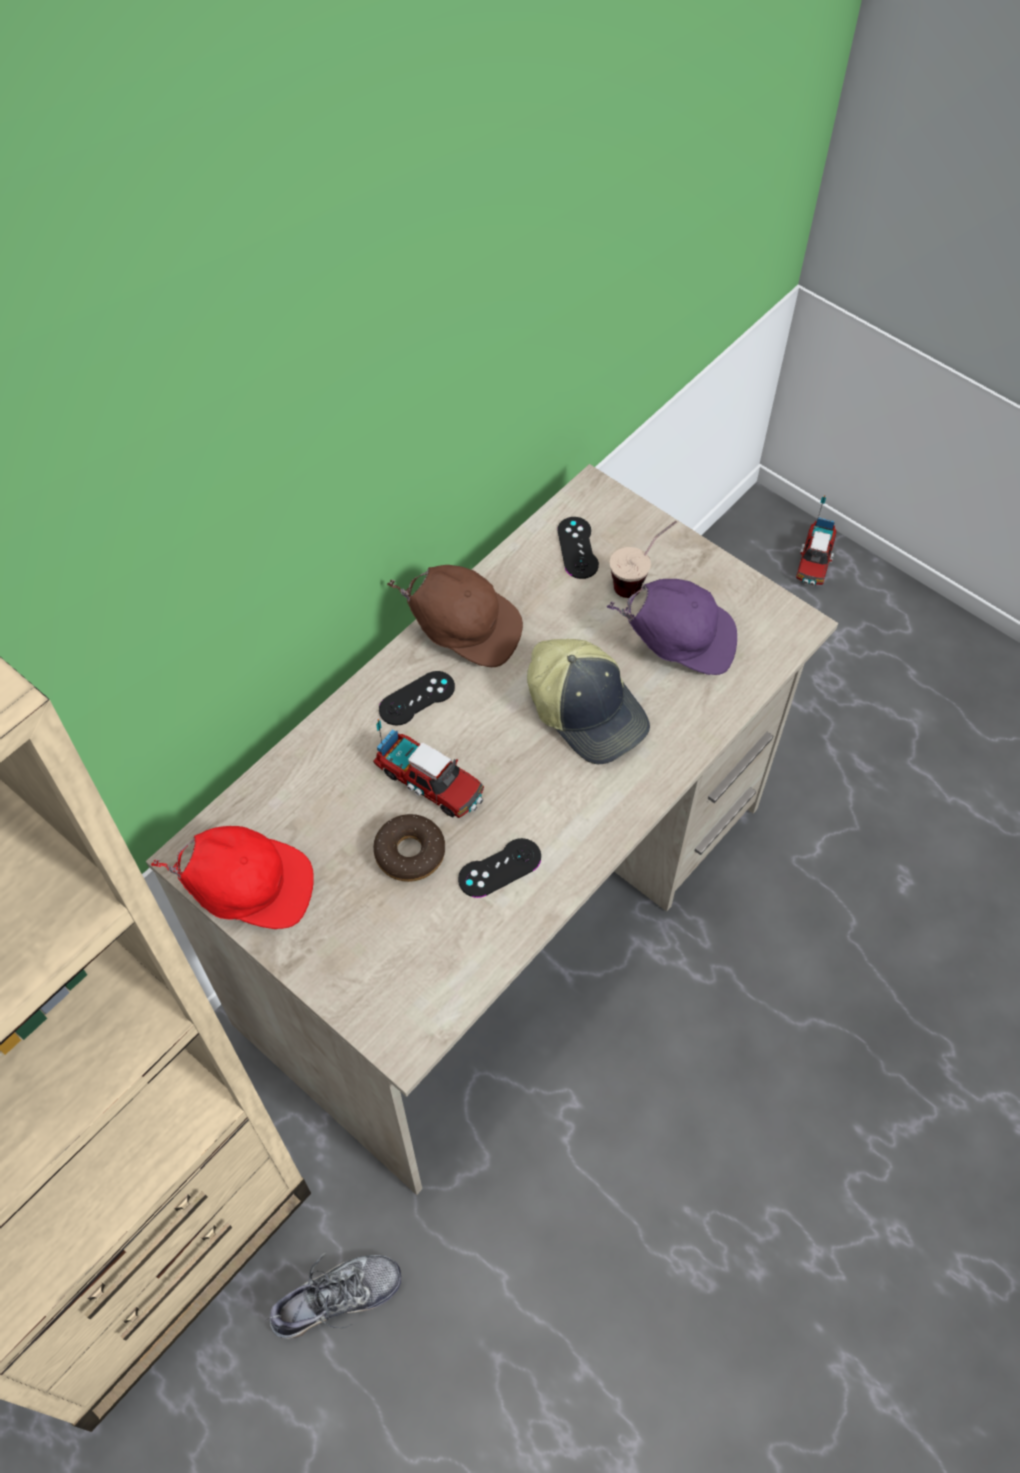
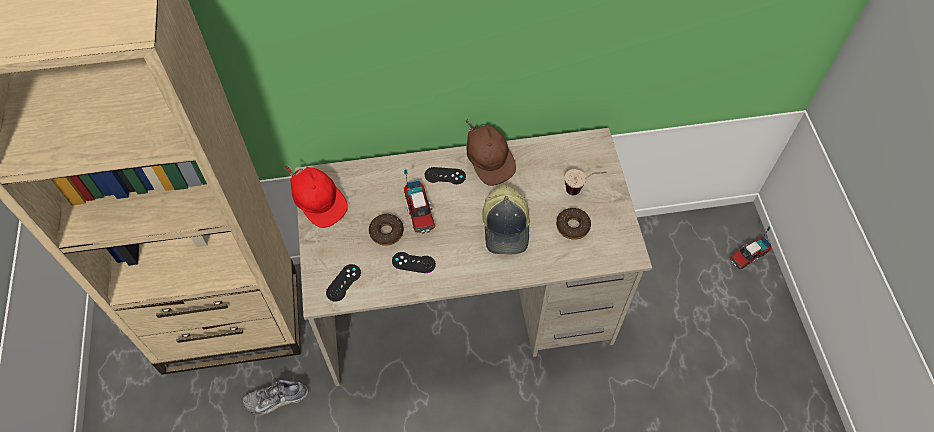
camera: 40 degrees right, 0 degrees up
shoe [266,1251,402,1339] -> shoe turned 150 degrees clockwise [241,377,308,415]
black game controller [558,517,599,579] -> black game controller moved to [326,264,361,302]
purple cap [607,579,737,675] -> donut [556,208,591,240]

